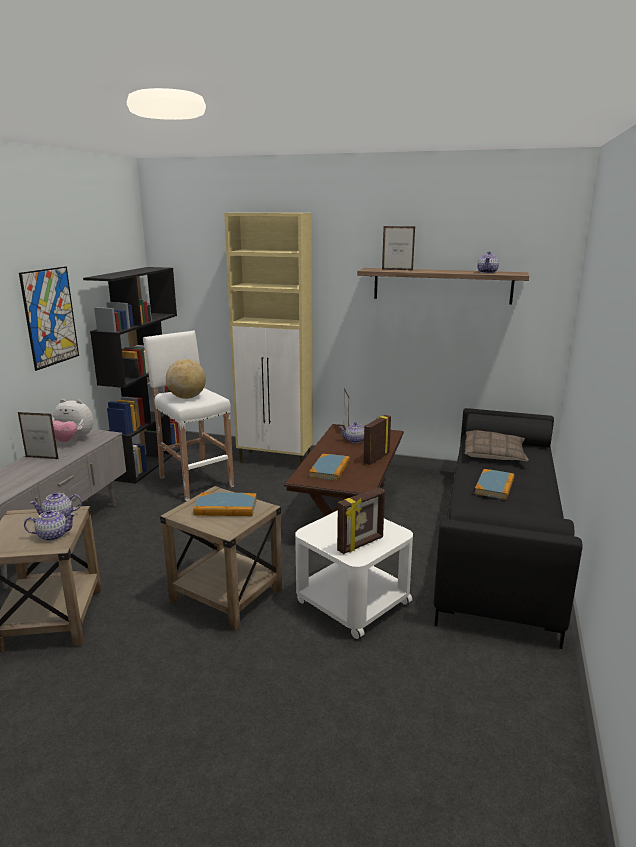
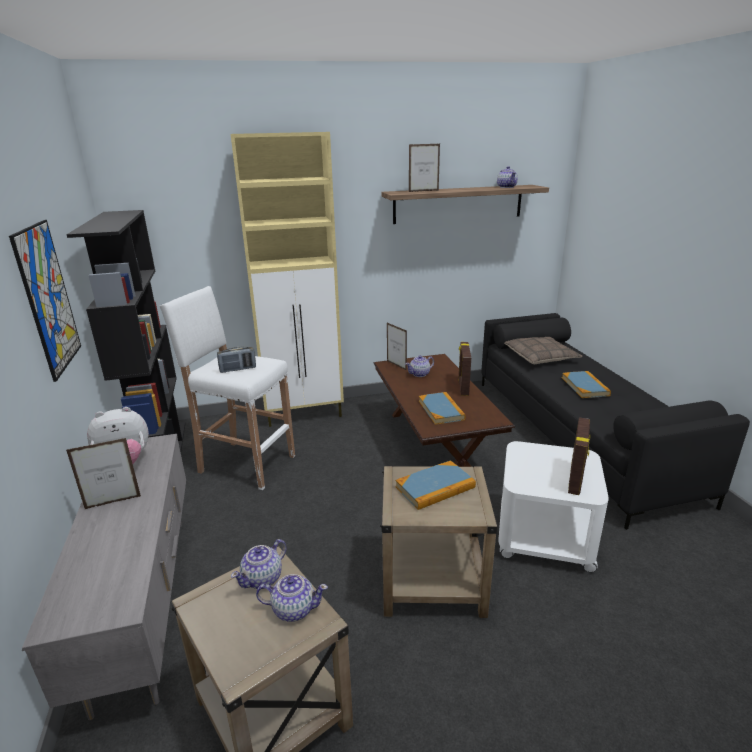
camera: 30 degrees left, 5 degrees up
teapot [24,509,76,541] -> teapot turned 45 degrees clockwise [256,574,328,622]
globe [166,359,206,399] -> radio [217,347,256,373]

